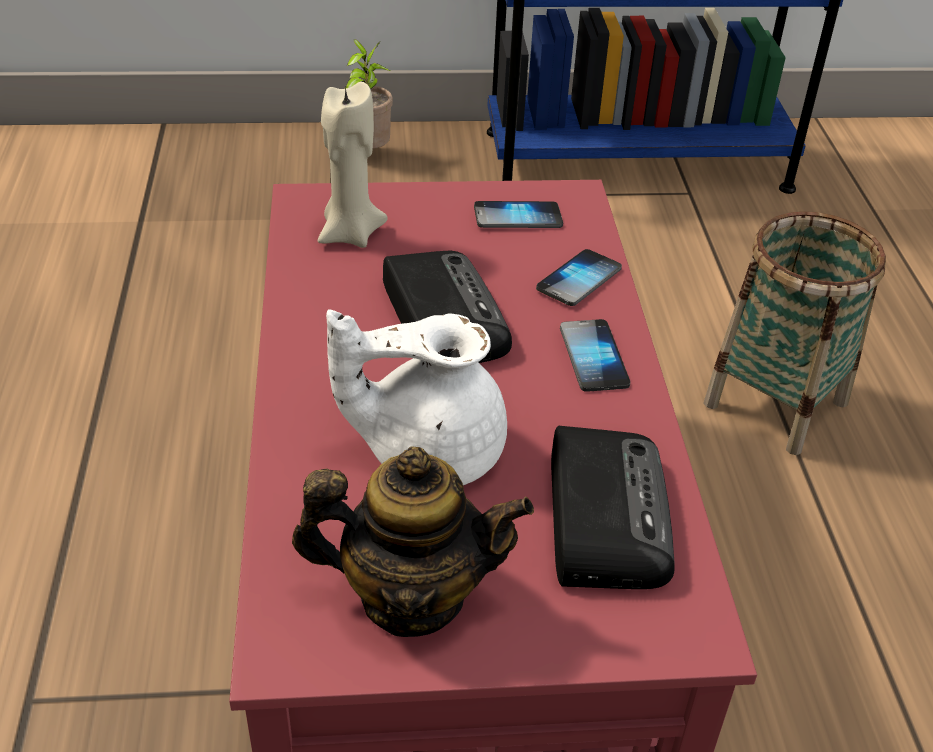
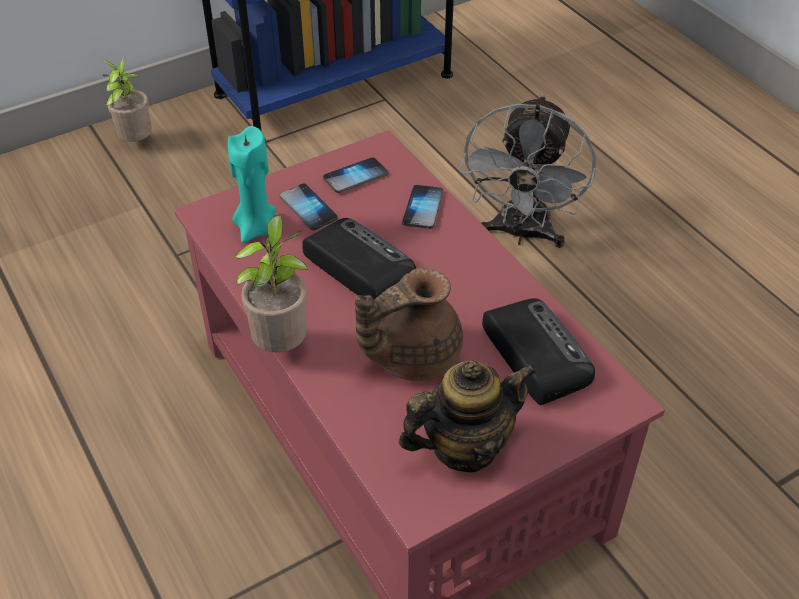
camera: 25 degrees left, 5 degrees up
beige candle [318,82,388,248] -> turquoise candle [228,126,276,243]
white teapot [326,309,507,485] -> brown teapot [355,268,463,381]
phone [560,319,630,392] -> phone moved to [280,183,338,230]
basket [703,212,886,455] -> grey fan [459,95,596,248]
none -> potted plant [235,215,308,353]

